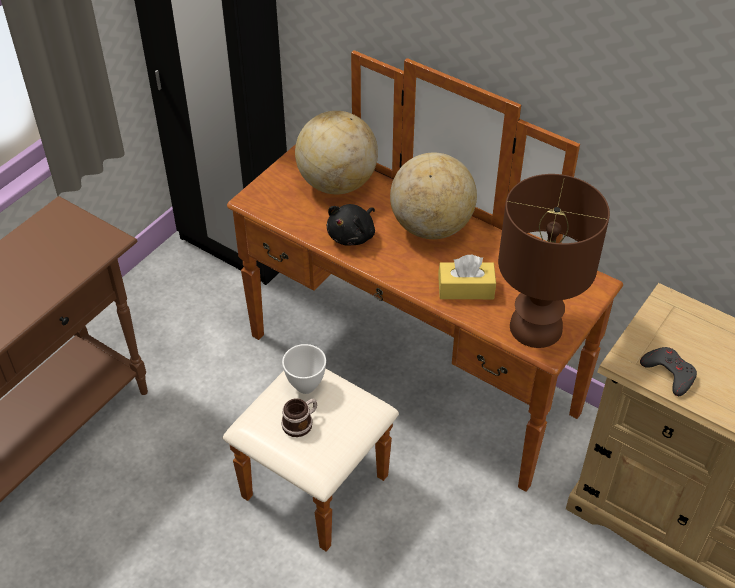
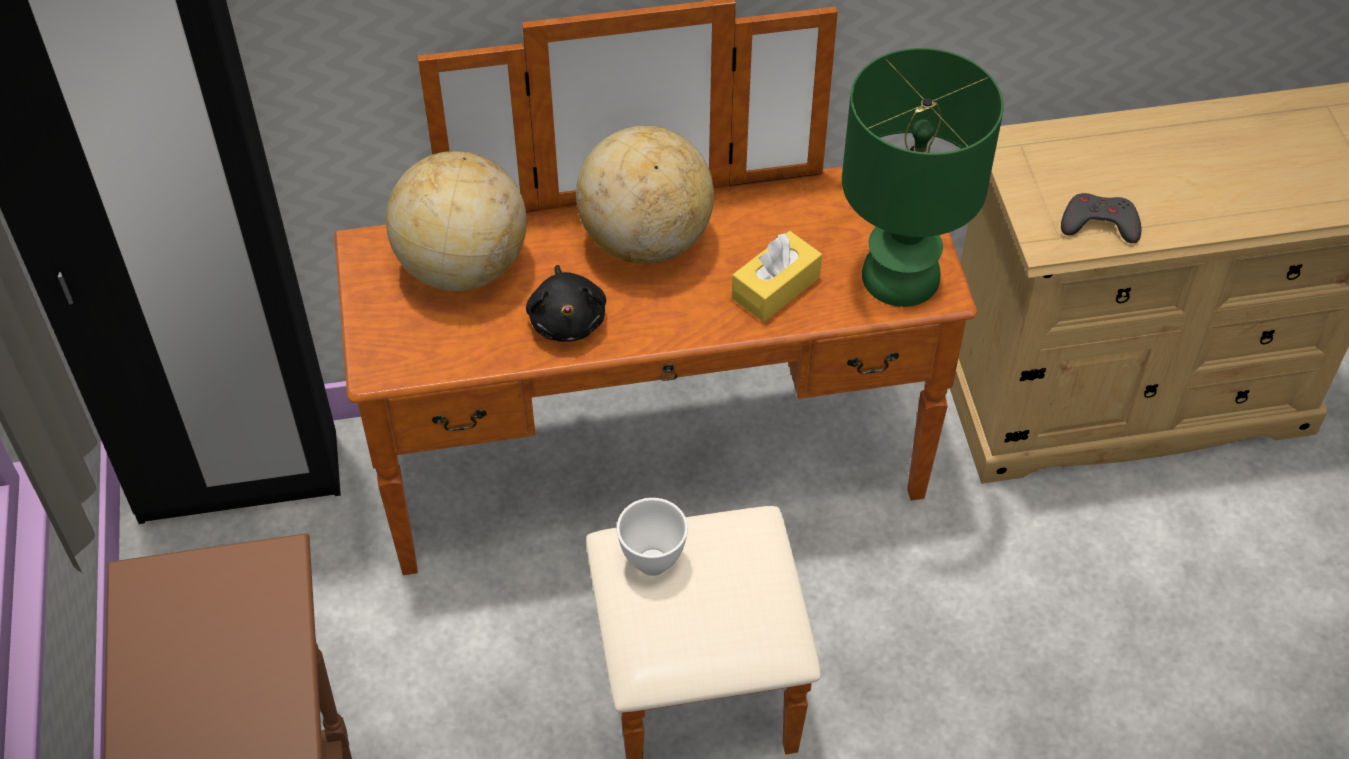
camera: 45 degrees left, 5 degrees up
mug [281,398,317,437] -> none
brown table lamp [498,174,610,348] -> green table lamp [842,48,1004,307]

